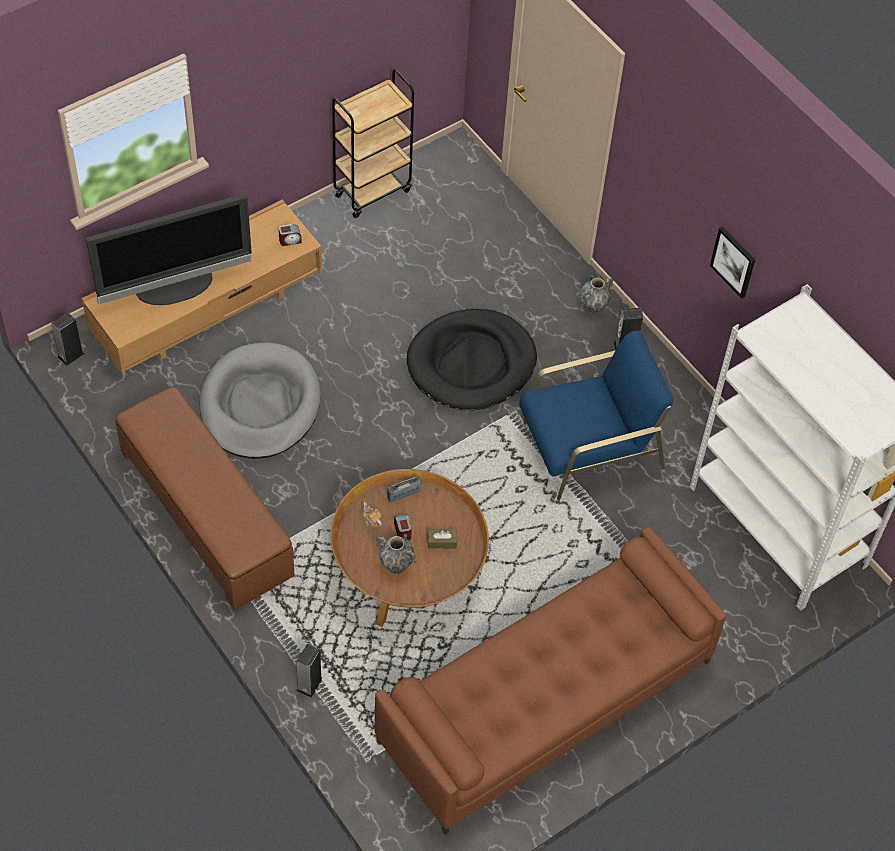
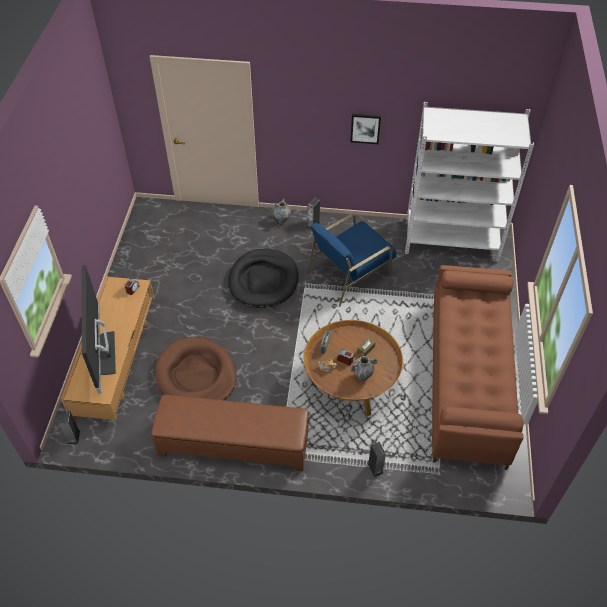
camera: 45 degrees left, 5 degrees down
television [86,193,252,305] -> television turned 150 degrees clockwise [82,265,116,394]
grey dog bed [200,342,321,459] -> brown dog bed [155,337,236,401]
brown cart [332,69,414,218] -> none
blue armchair [519,330,674,501] -> blue armchair turned 150 degrees counterclockwise [306,214,397,307]

